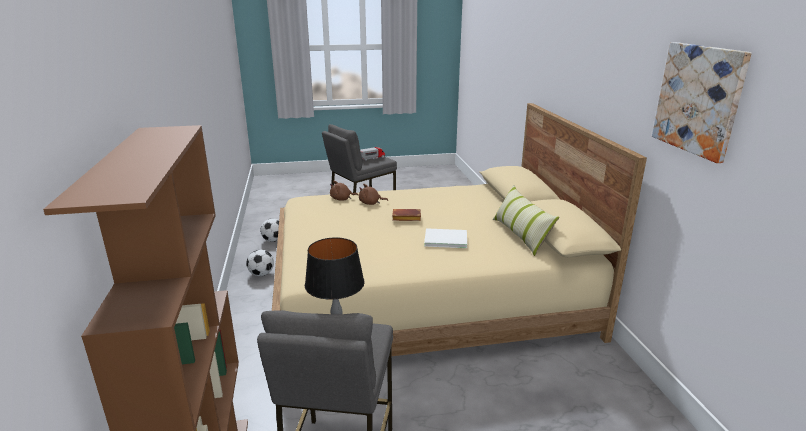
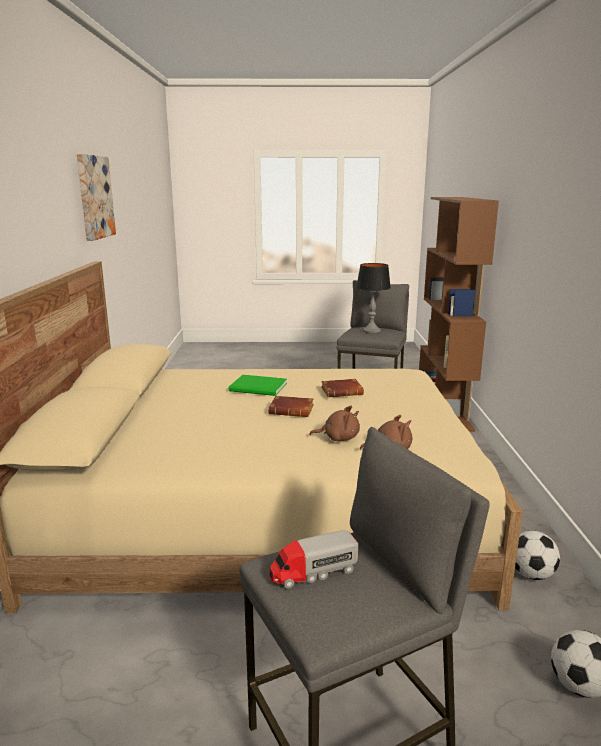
camera: 170 degrees left, 5 degrees down
white book [424,228,467,248] -> green book [229,375,287,396]
pillow [493,185,559,256] -> none
none -> brown book [321,379,364,397]

